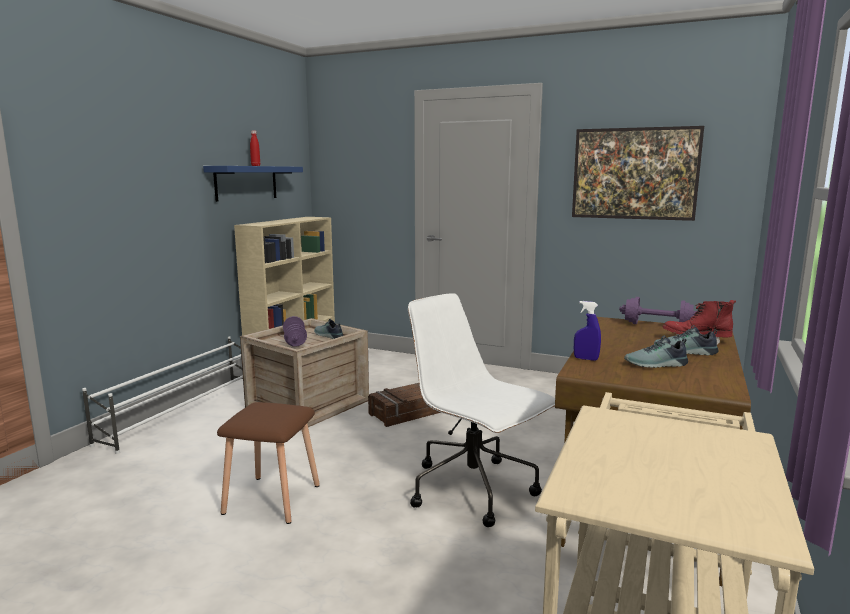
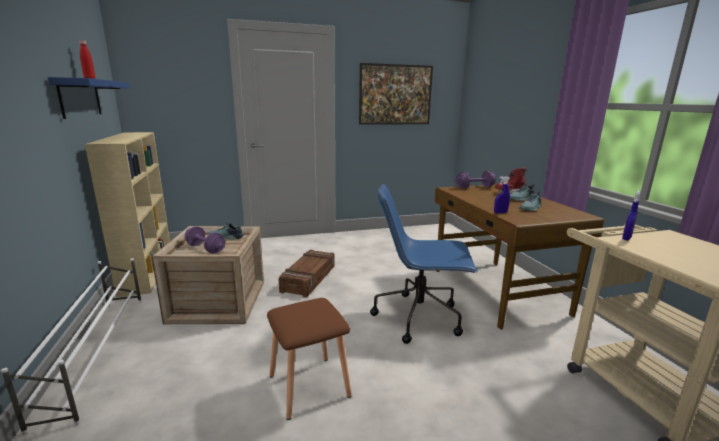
camera: 40 degrees left, 5 degrees up
white office chair [408,293,555,527] -> blue office chair [370,184,478,344]
none -> blue spray bottle [622,191,641,241]

